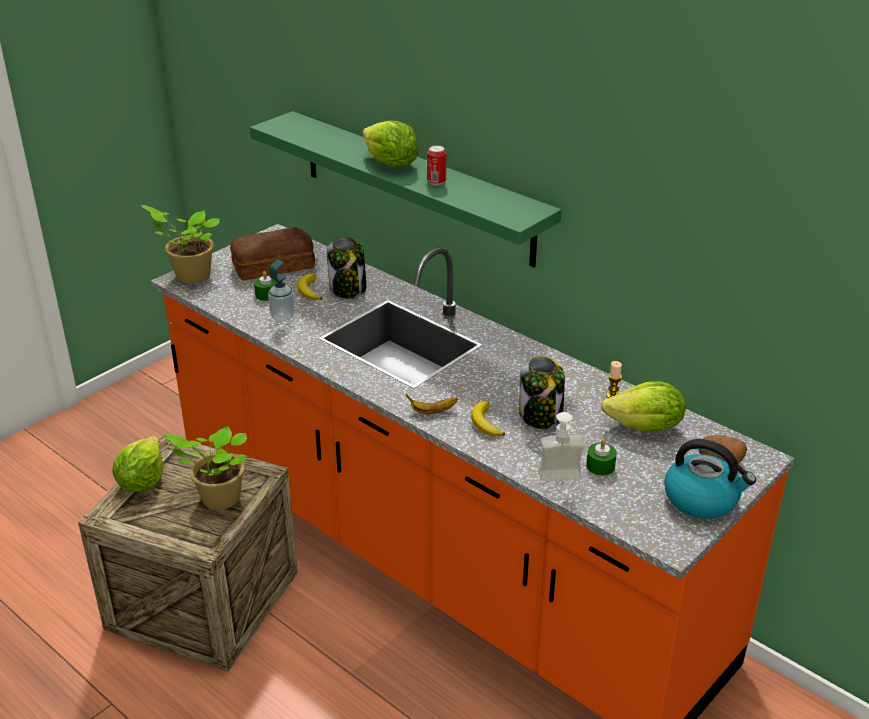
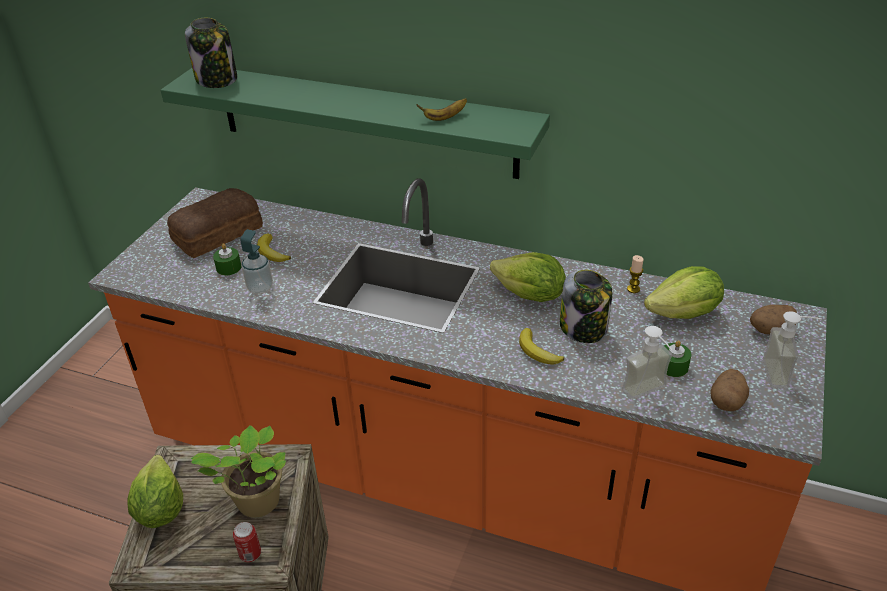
camera: 20 degrees left, 5 degrees up
potted plant [140,205,220,283] -> none
jar [327,237,366,298] -> jar moved to [185,18,237,88]
lettuce [363,121,419,168] -> lettuce moved to [490,252,566,302]
banana [406,394,458,414] -> banana moved to [416,98,467,121]
can [427,145,446,185] -> can moved to [233,522,261,562]
kettle [664,439,756,519] -> soap dispenser [763,311,822,389]
none -> potato [711,369,749,411]

